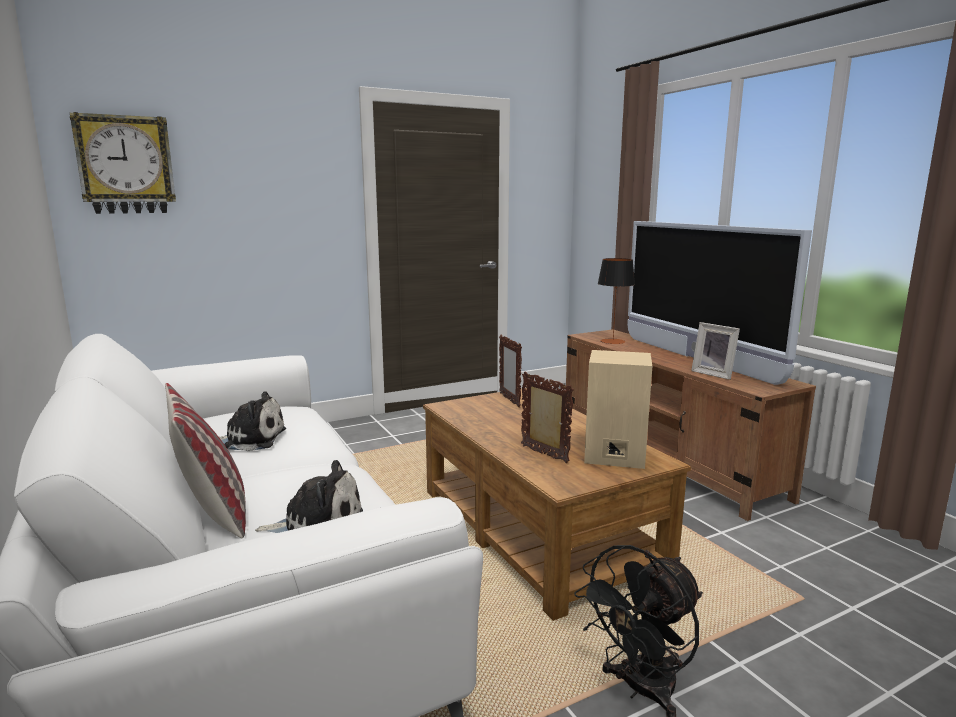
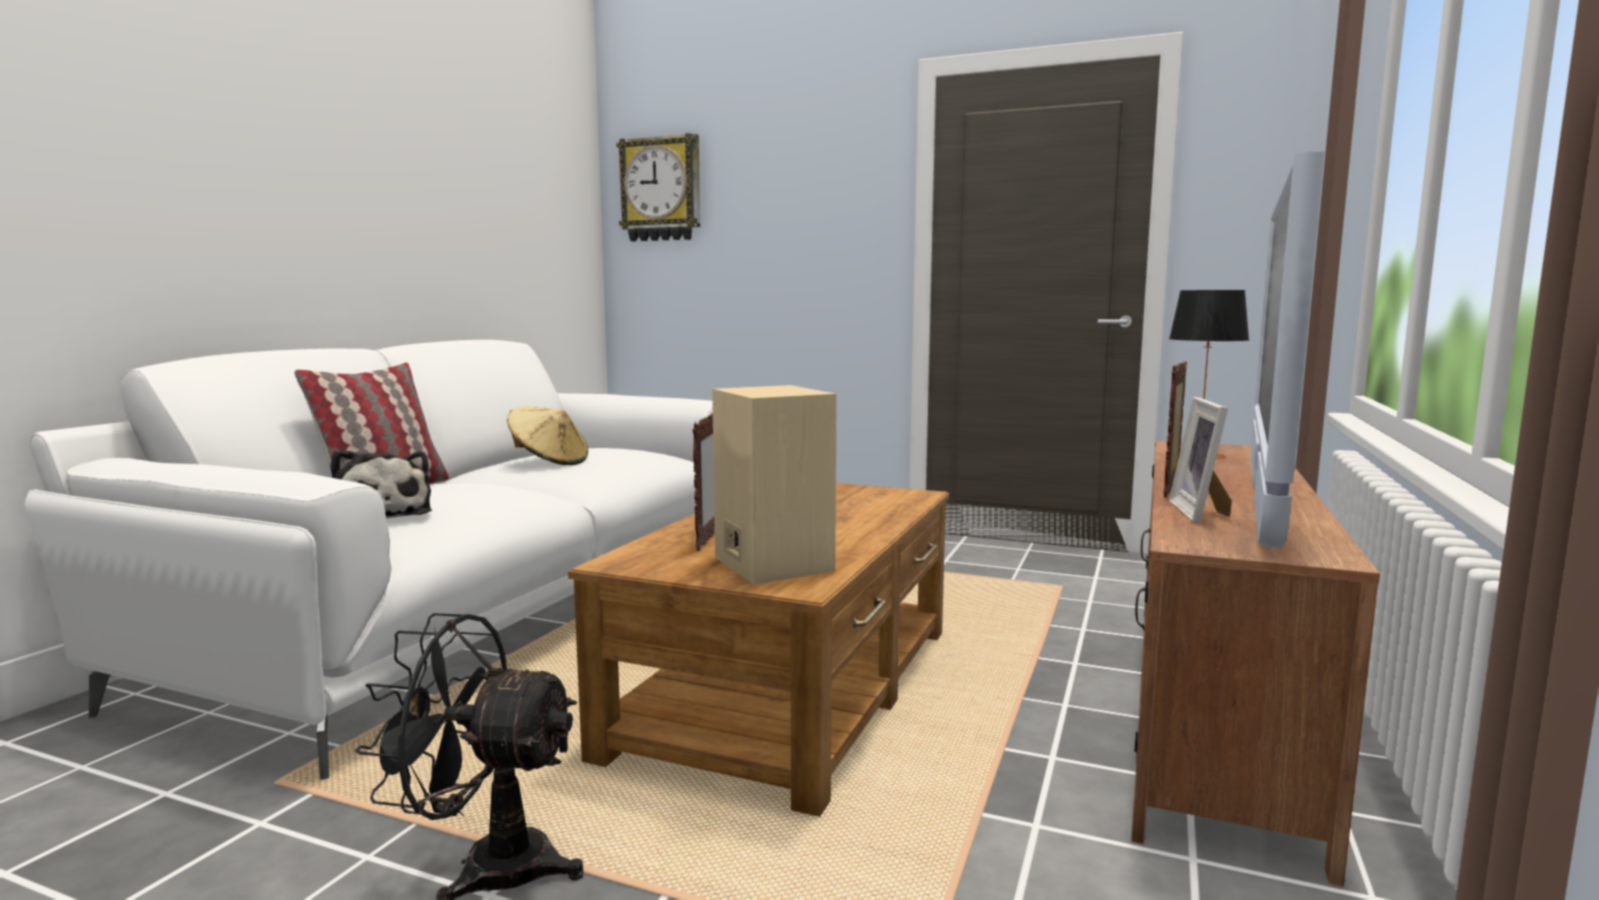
camera: 50 degrees right, 5 degrees down
plush toy [219,391,286,451] -> beige hat [507,406,588,465]
picture frame [499,335,522,407] -> picture frame moved to [1164,362,1187,497]

